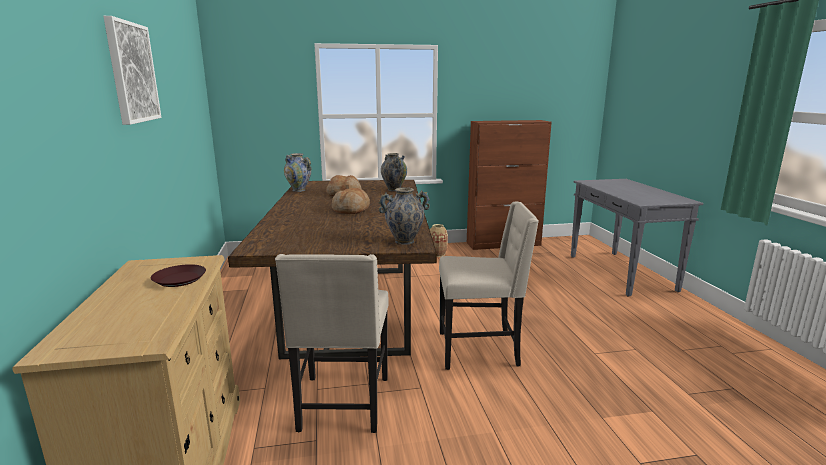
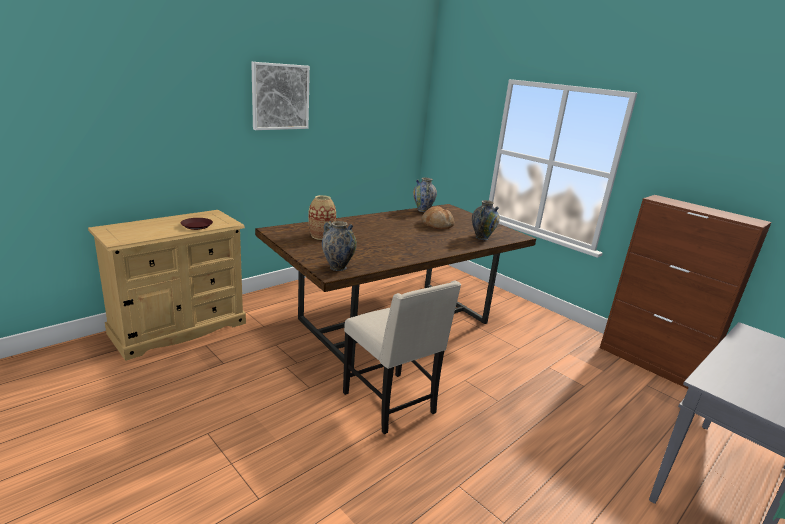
camera: 55 degrees right, 5 degrees up
beige chair [275,254,389,433] -> none
bread [332,188,370,214] -> none
vase [430,224,448,257] -> vase moved to [308,195,336,240]

